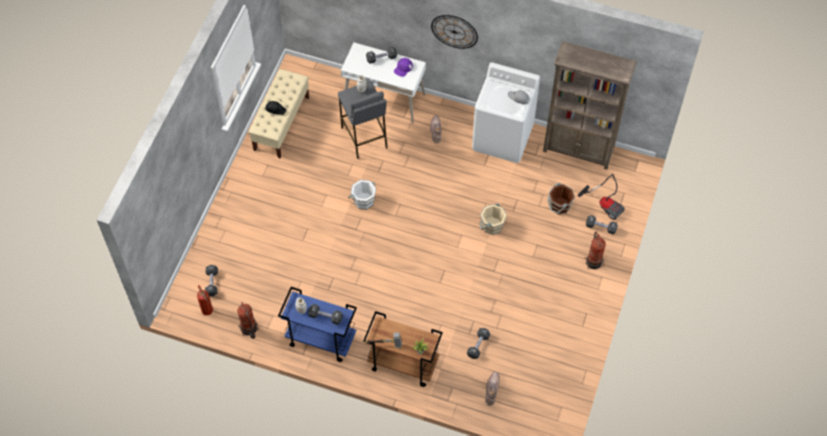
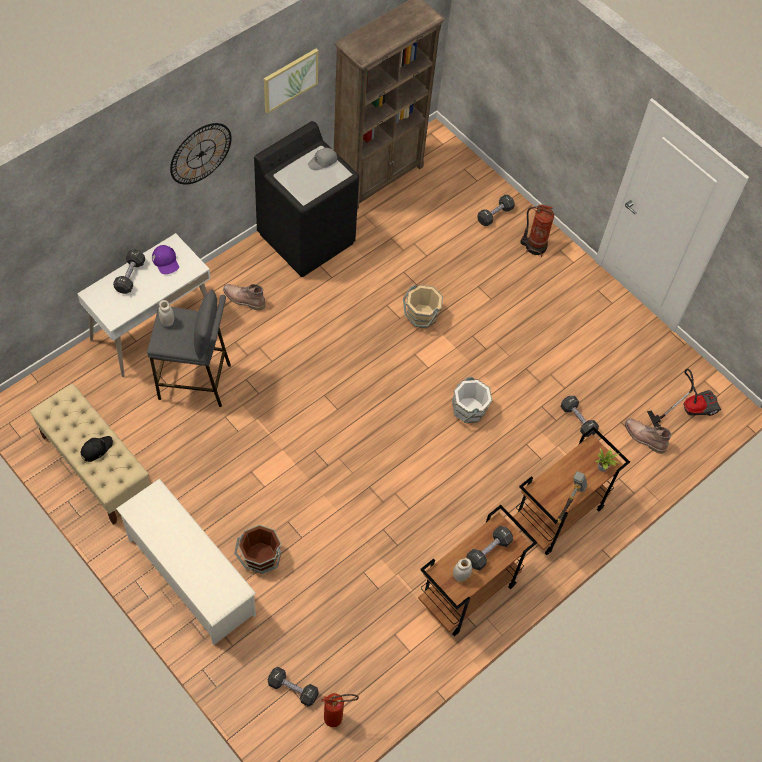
camera: 65 degrees left, 0 degrees up
fire extinguisher [237,302,259,339] -> none
blue cart [278,287,357,362] -> brown cart [418,505,538,636]
white bucket [348,179,376,210] -> white bucket moved to [452,377,492,423]
white washing machine [472,62,540,163] -> black washing machine [254,121,359,277]
brown bucket [548,183,575,215] -> brown bucket moved to [234,525,281,574]
vacuum cleaner [577,174,625,220] -> vacuum cleaner moved to [647,369,721,427]
none -> white shoe rack [116,479,256,645]
none -> picture [264,49,318,114]

